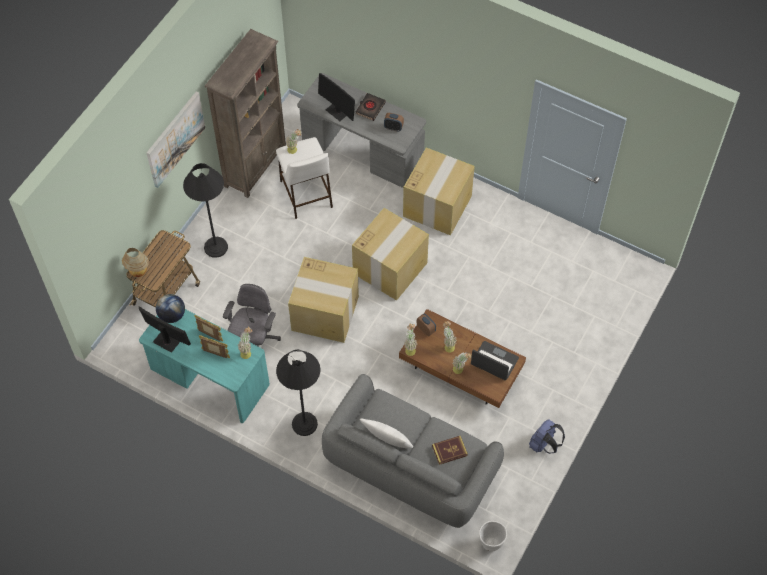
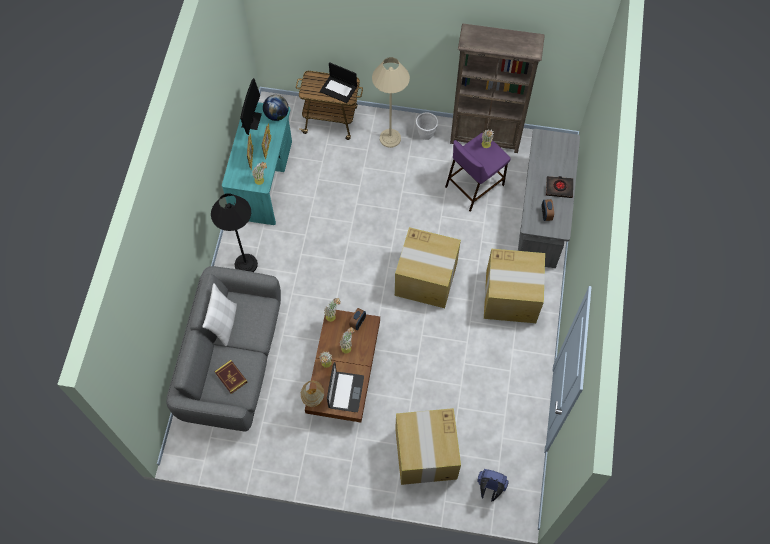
camera: 70 degrees right, 5 degrees up
table lamp [122,248,149,277] -> table lamp moved to [301,380,324,407]
picture [147,92,205,188] -> none
black floor lamp [183,163,228,258] -> beige floor lamp [372,57,410,148]
grey office chair [223,284,281,347] -> none
white stool [276,137,333,219] -> purple stool [445,133,510,212]
cardboard box [288,257,359,343] -> cardboard box moved to [395,408,461,485]
monitor [318,73,355,121] -> none
white planter [479,521,507,552] -> white planter moved to [416,112,438,140]
blue backpack [529,420,565,454] -> blue backpack moved to [477,469,509,501]
none -> laptop [320,62,357,103]

